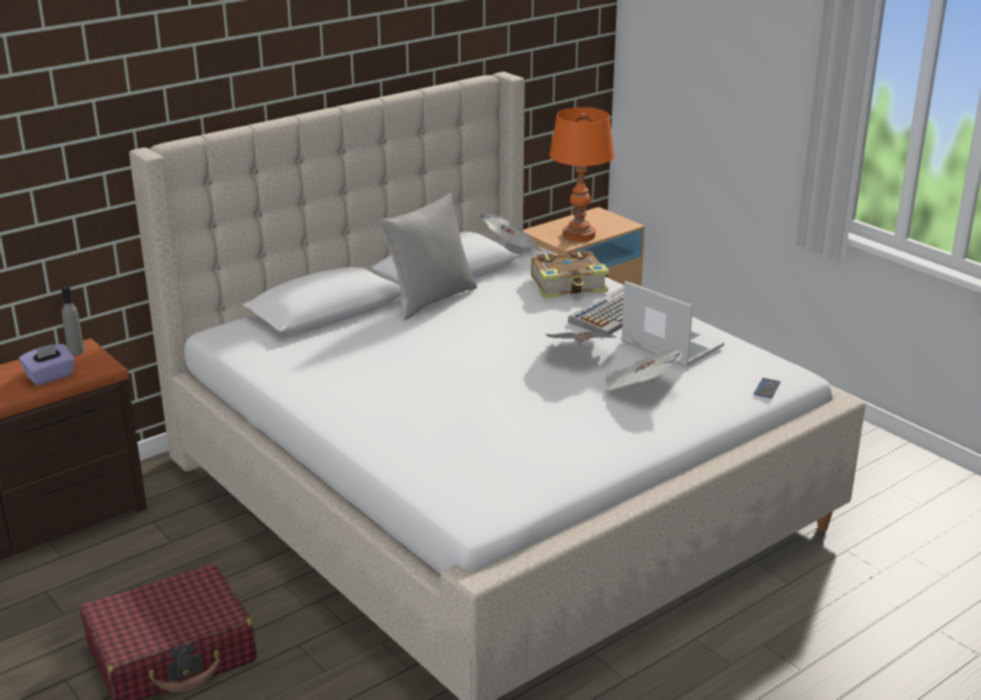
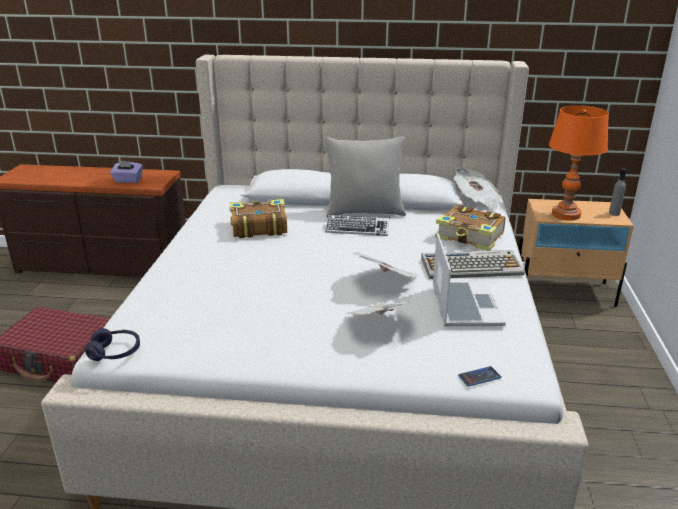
camera: 45 degrees right, 0 degrees up
grey bottle [62,286,84,356] -> grey bottle moved to [609,168,627,216]
none -> purple headphones [85,328,140,361]
none -> book [229,199,287,238]
none -> keyboard [325,215,389,236]

